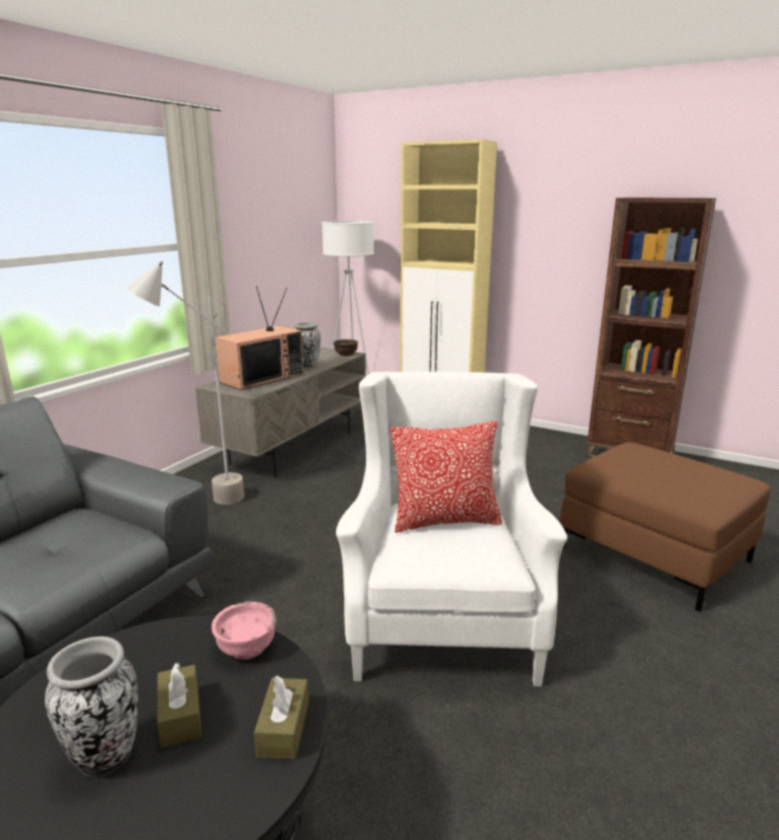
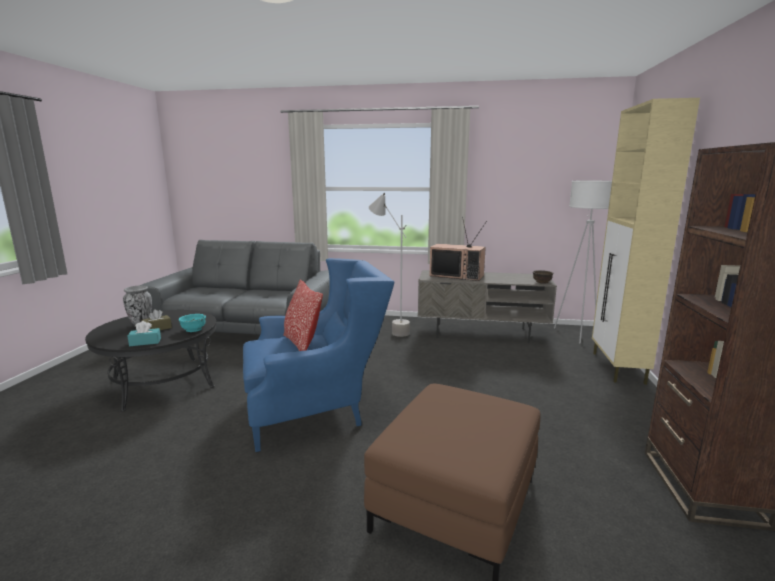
camera: 70 degrees right, 5 degrees down
pink bowl [212,602,276,660] -> turquoise bowl [179,314,206,332]
brown tissue box [254,675,309,759] -> turquoise tissue box [128,321,161,346]
vase [295,322,321,368] -> none
white armchair [336,372,568,687] -> blue armchair [243,258,394,452]

